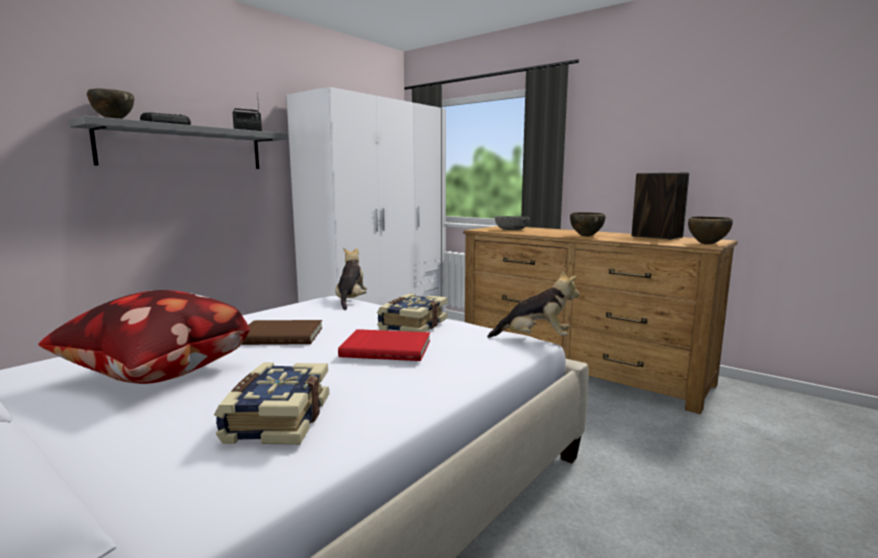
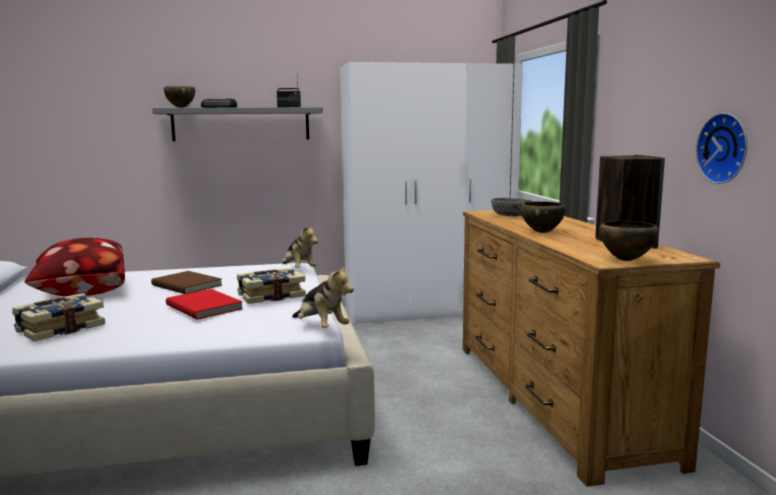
camera: 40 degrees right, 0 degrees up
plush toy [335,248,367,310] -> plush toy turned 105 degrees clockwise [282,224,318,268]
none -> wall clock [696,113,747,184]

